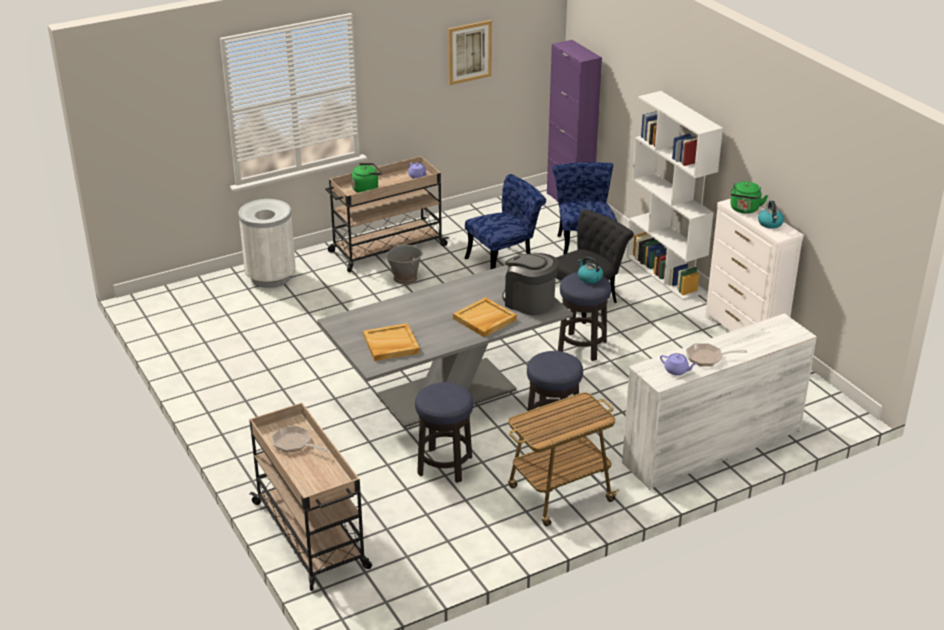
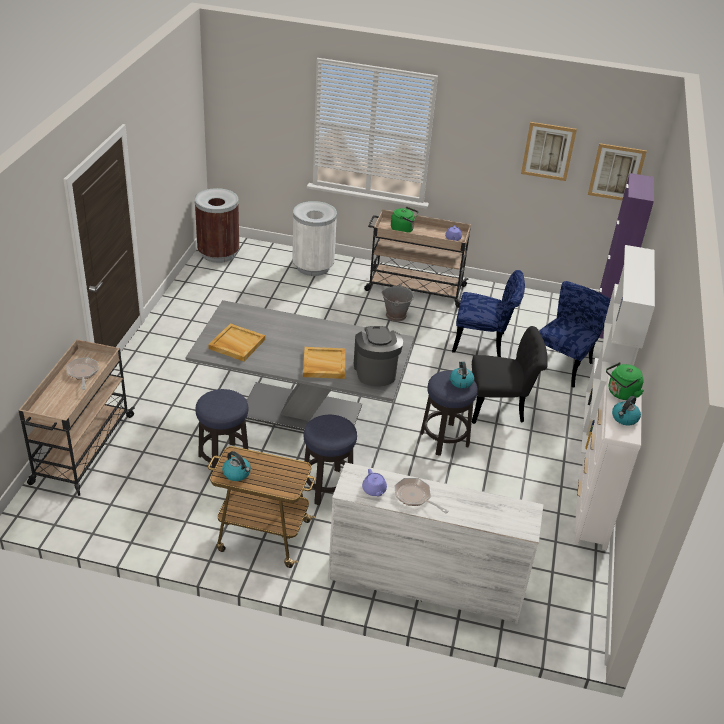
camera: 40 degrees right, 5 degrees up
none -> brown trash can [195,188,239,263]
none -> kettle [222,451,251,481]
none -> picture [588,143,647,200]

